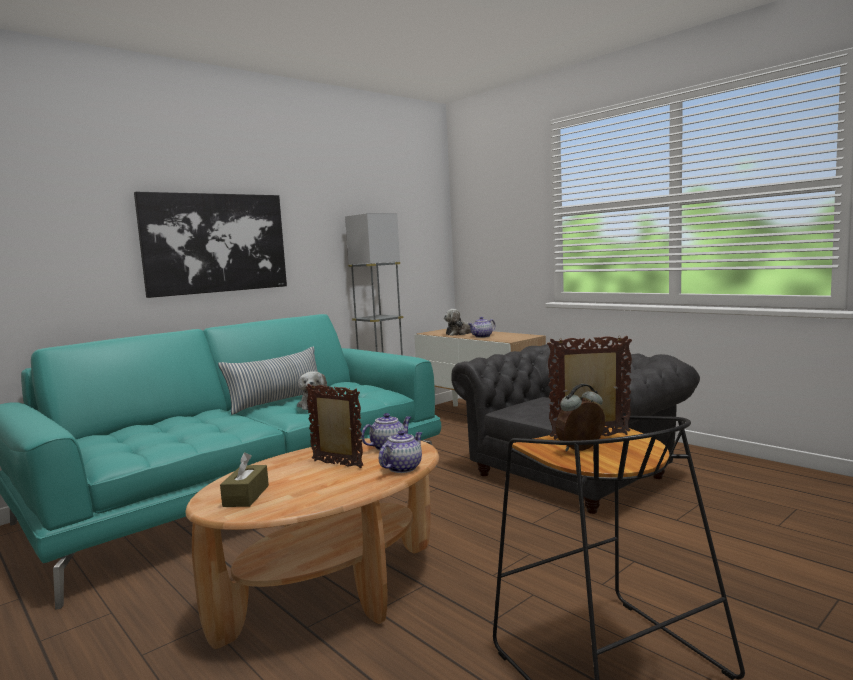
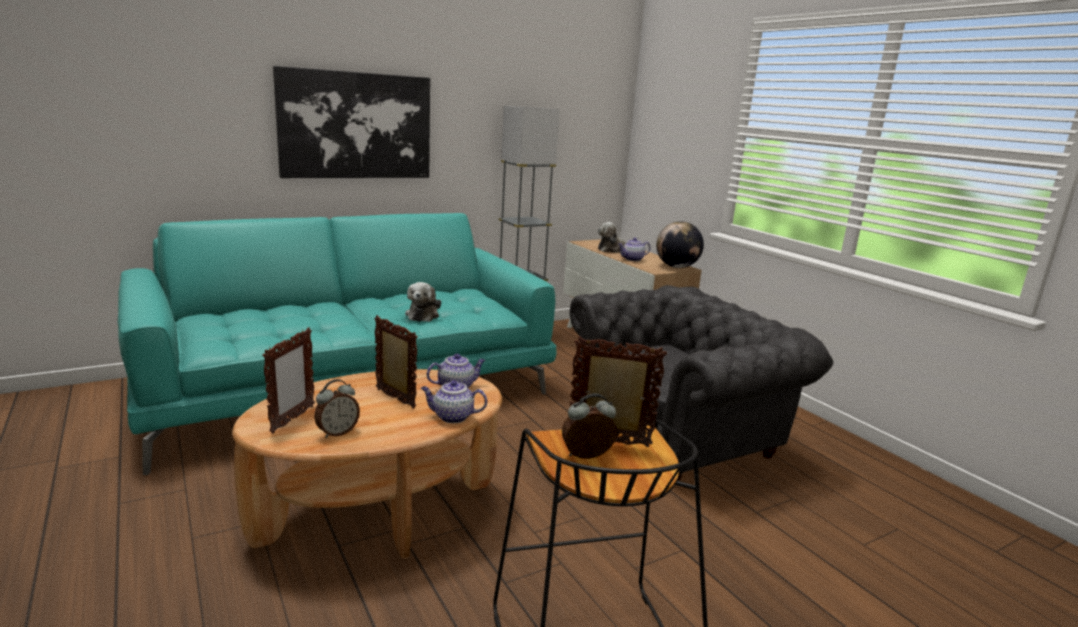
camera: 10 degrees right, 10 degrees up
pillow [218,347,318,415] -> none
brown tissue box [220,452,269,507] -> picture frame [262,327,315,434]
teapot [379,430,422,473] -> teapot turned 135 degrees counterclockwise [421,380,487,423]
none -> alarm clock [314,379,360,438]
none -> globe [656,221,704,268]

